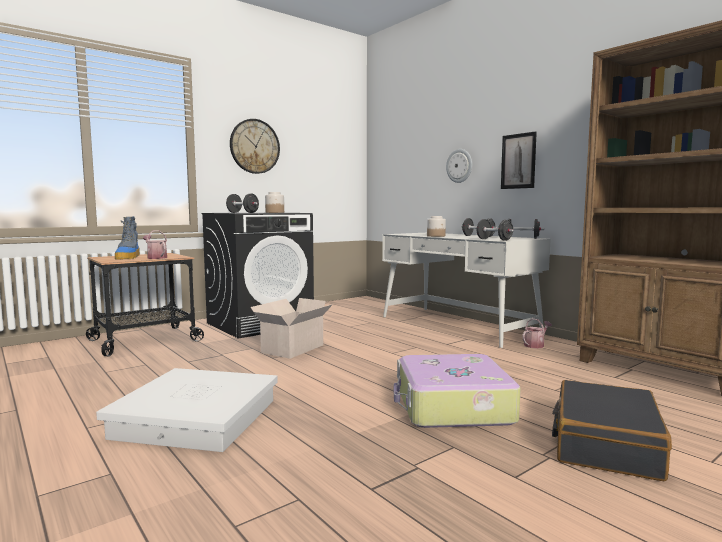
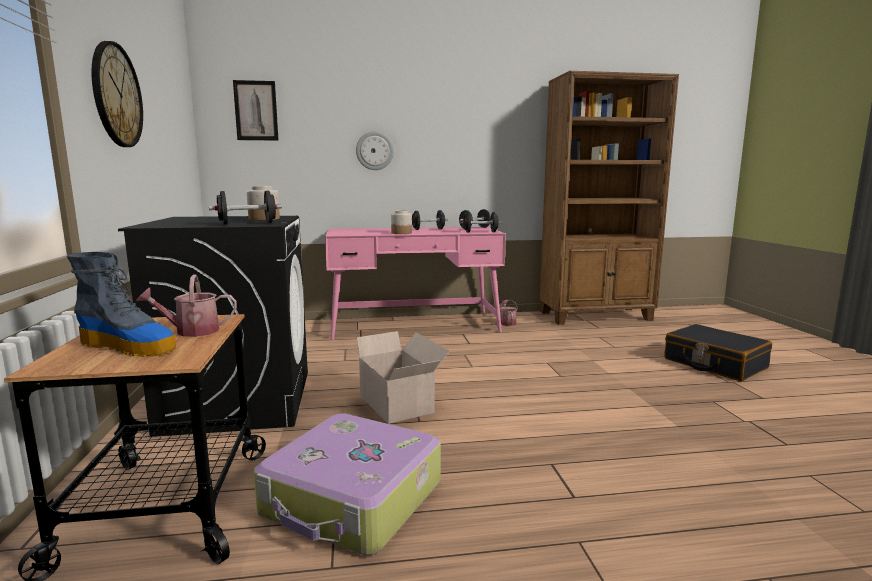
camera: 60 degrees left, 5 degrees up
white storage box [96,368,278,452] -> none
white desk [382,233,551,348] -> pink desk [325,227,506,340]
suitcase [394,354,521,428] -> suitcase moved to [254,414,441,555]
picture [501,131,537,189] -> picture moved to [233,80,279,141]

